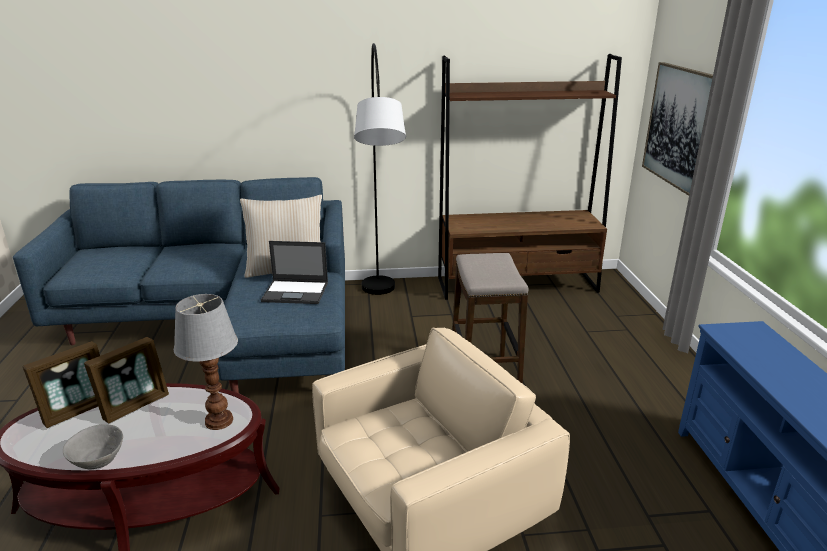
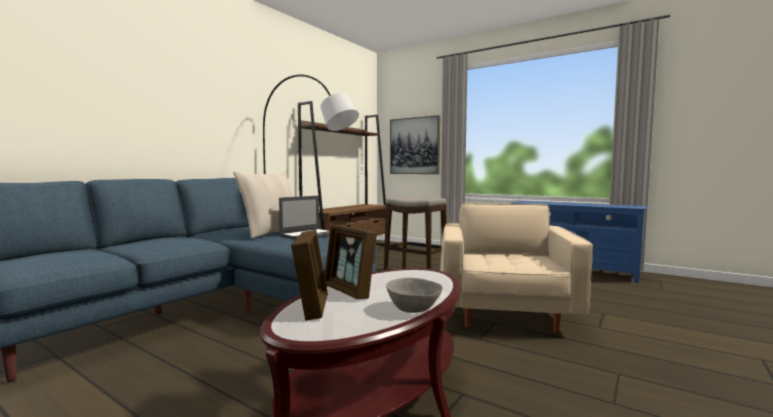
camera: 50 degrees left, 20 degrees down
picture frame [84,337,169,423] -> picture frame turned 150 degrees clockwise [325,224,377,299]
table lamp [174,294,238,430] -> none

